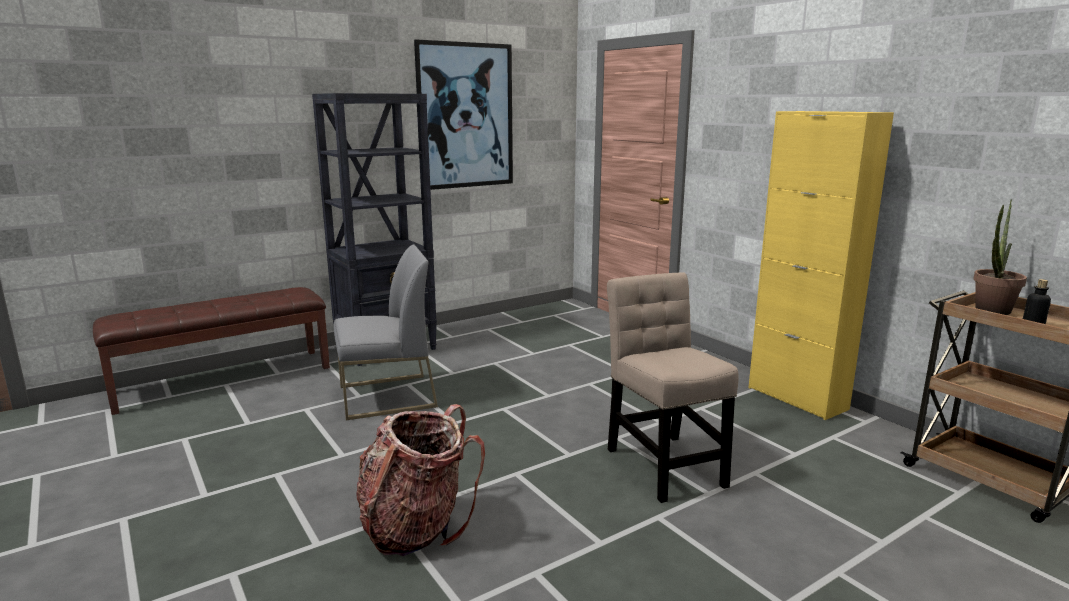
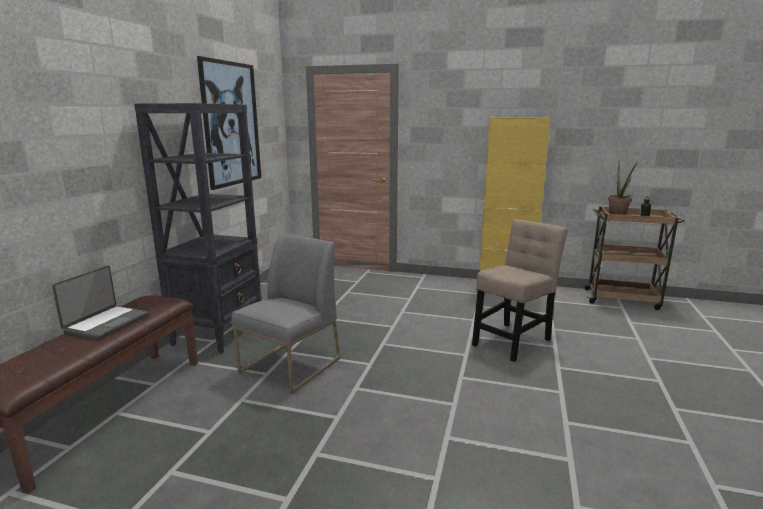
camera: 40 degrees left, 0 degrees up
backpack [357,404,485,556] -> none
beige chair [607,272,739,503] -> beige chair turned 105 degrees clockwise [472,219,567,362]
none -> laptop [52,266,149,340]

